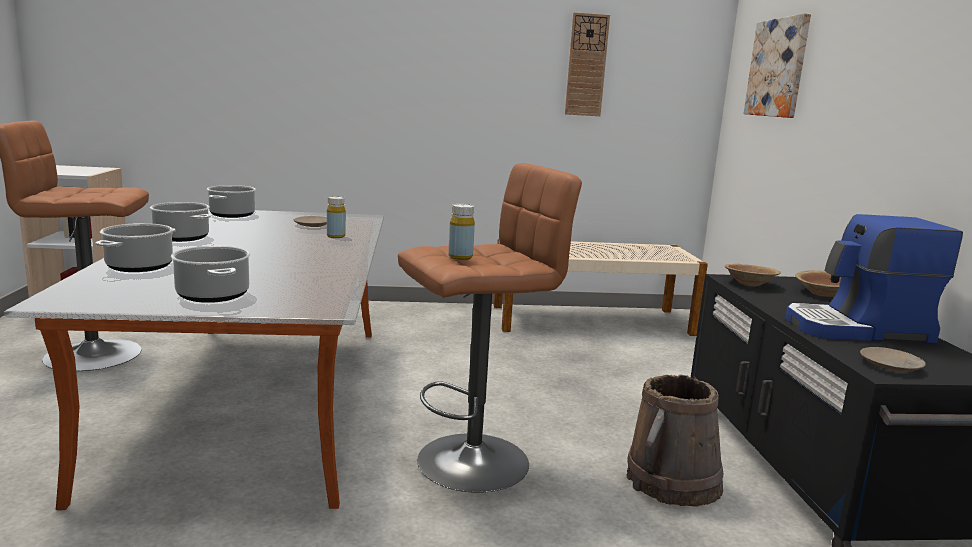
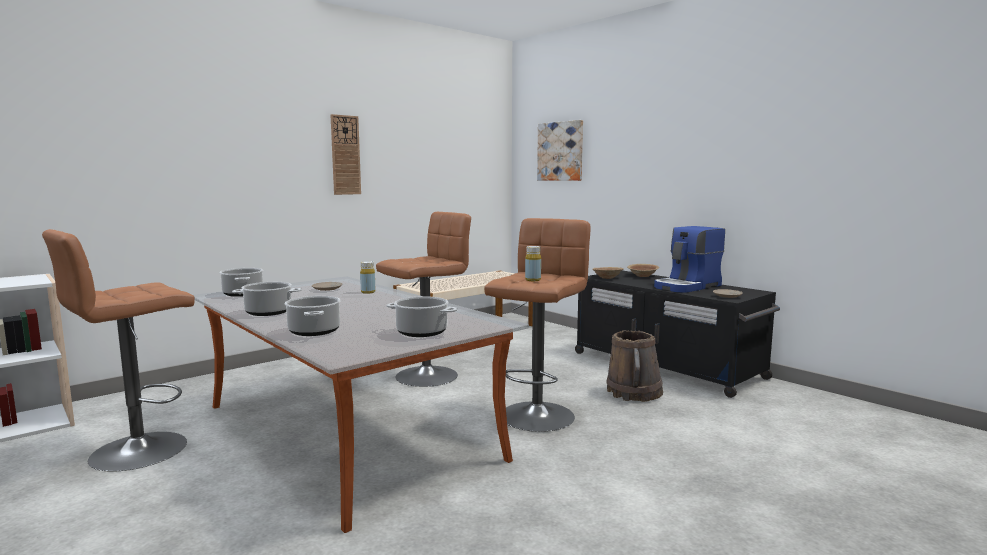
camera: 35 degrees left, 5 degrees down
wall clock [565,12,610,116] -> wall clock moved to [330,114,361,195]
none -> brown stool [376,212,471,387]

